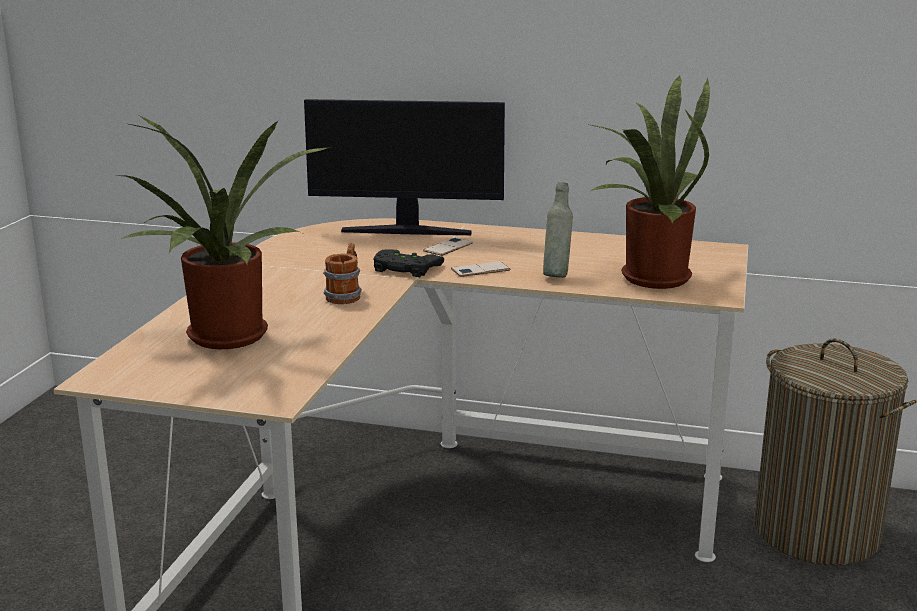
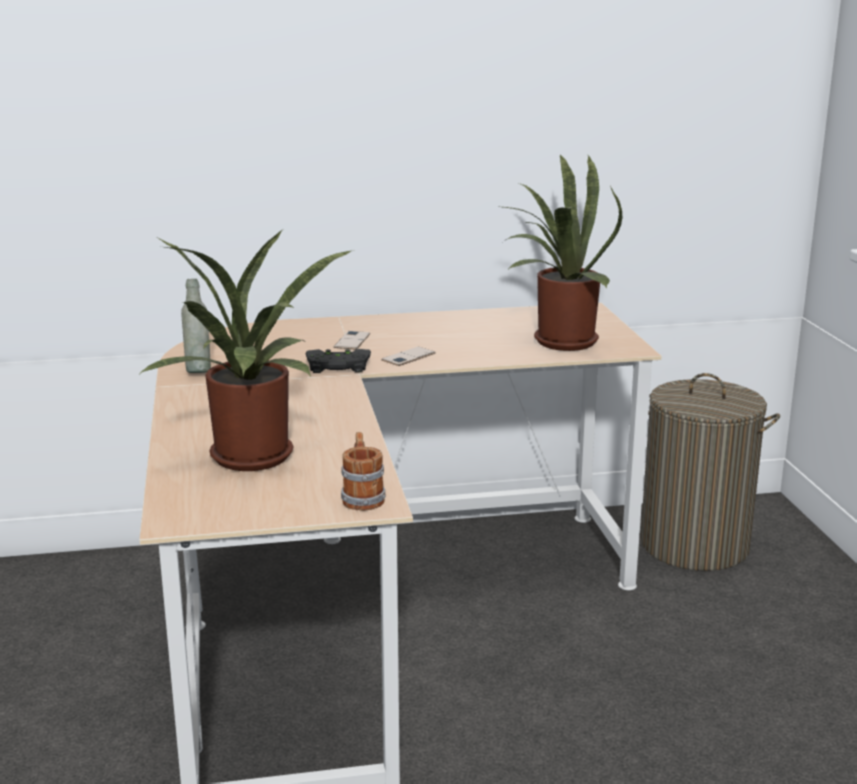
camera: 25 degrees left, 0 degrees up
monitor [304,99,505,235] -> none
mug [323,243,362,304] -> mug moved to [341,432,385,511]
grey bottle [543,182,573,278] -> grey bottle moved to [181,279,211,373]

